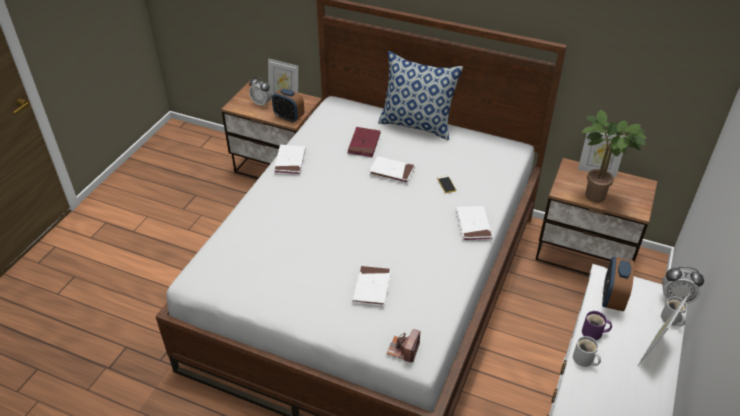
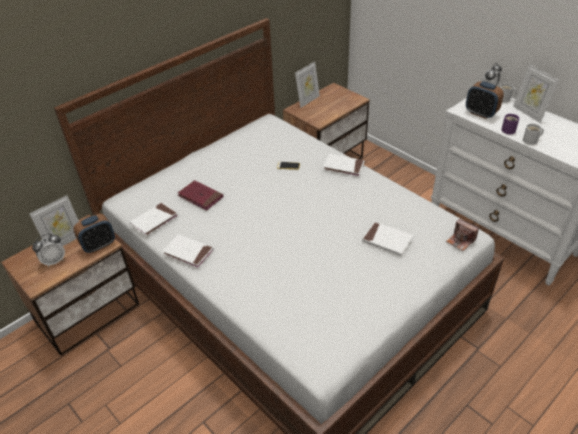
camera: 65 degrees left, 0 degrees up
white book [369,156,415,184] -> white book moved to [130,203,178,236]
pillow [378,51,463,140] -> none
potted plant [582,110,646,203] -> none

